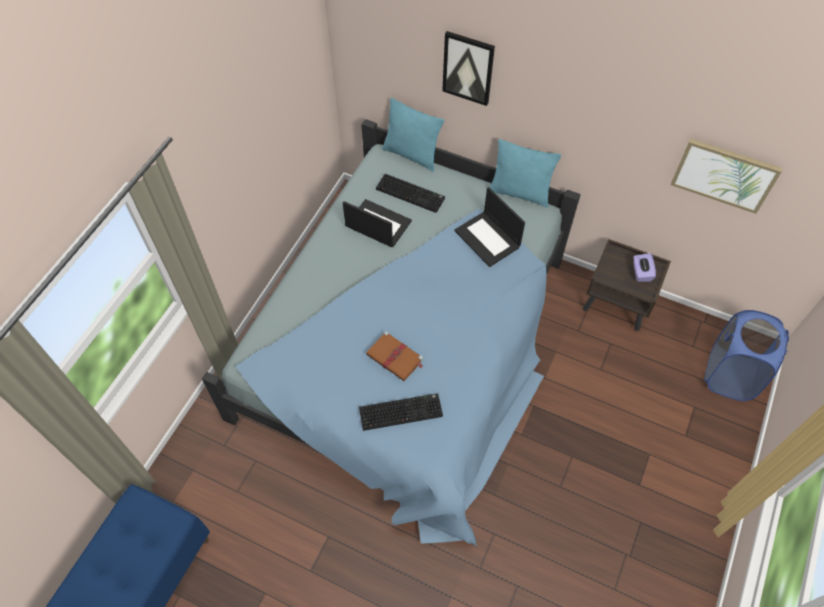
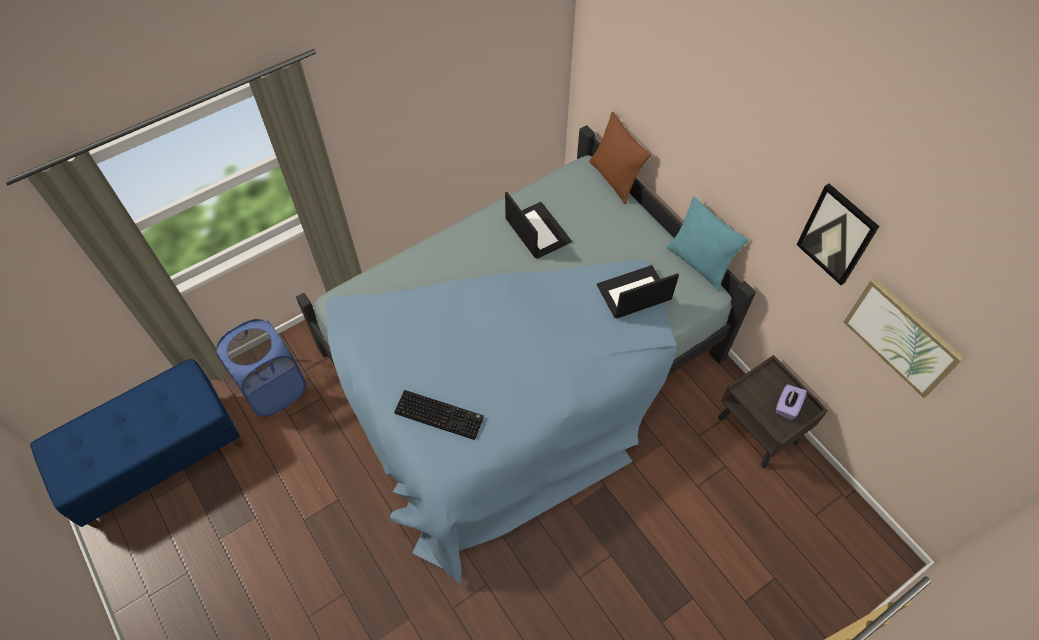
camera: 30 degrees right, 0 degrees up
brown book [366,331,423,381] -> none
keyboard [376,174,445,213] -> none
turquoise pillow [382,98,445,172] -> brown pillow [589,112,651,204]
picture [442,31,495,106] -> picture moved to [796,184,880,285]
laptop [454,187,525,267] -> laptop turned 75 degrees clockwise [597,265,679,319]
blue laundry basket [704,310,789,401] -> blue laundry basket moved to [215,319,307,417]

